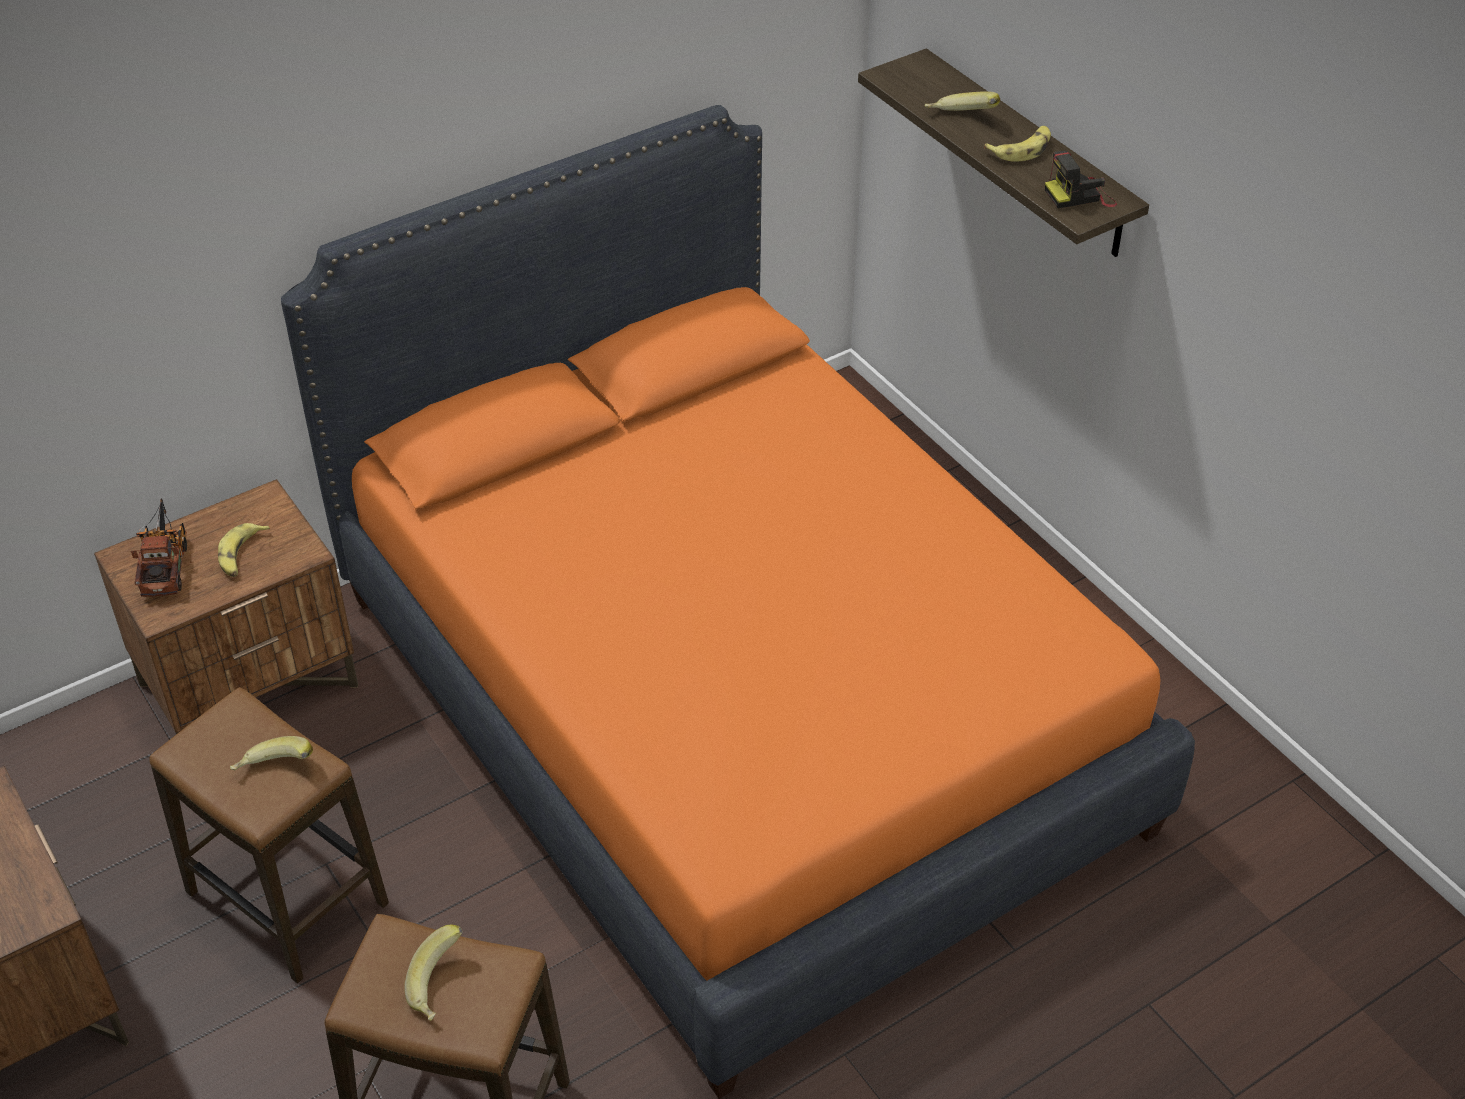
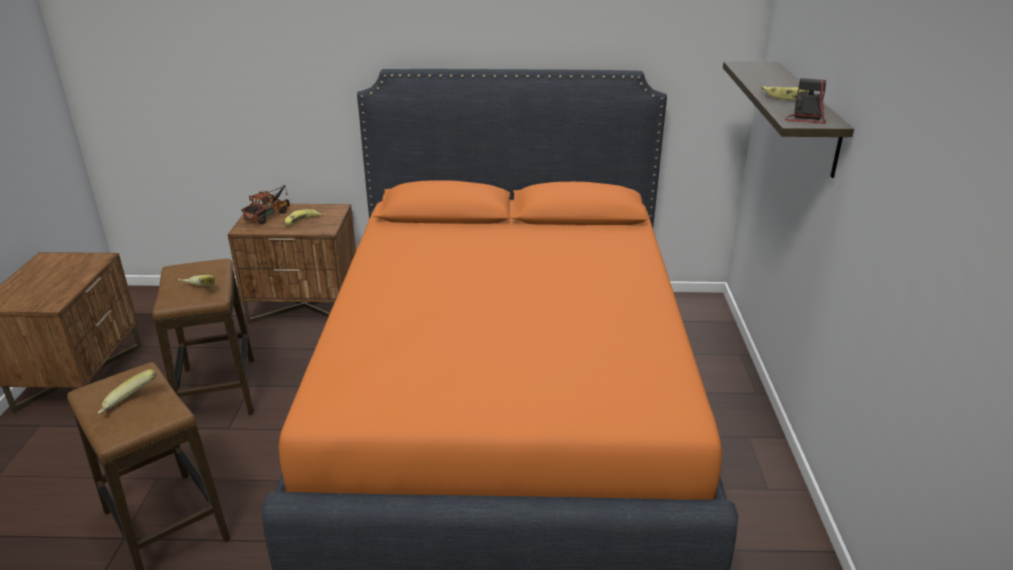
camera: 35 degrees right, 15 degrees down
banana [924,91,1000,111] -> none
camera [1045,151,1117,208] -> camera turned 90 degrees clockwise [785,78,826,124]

